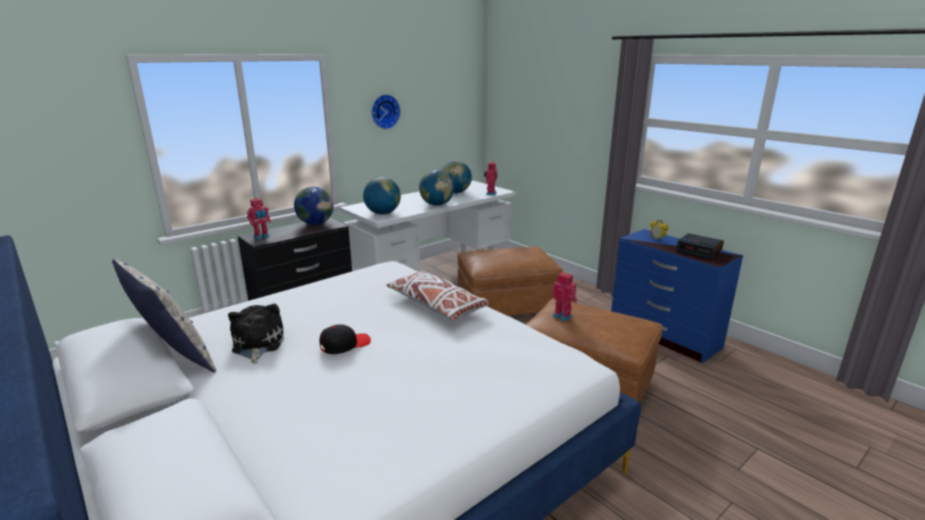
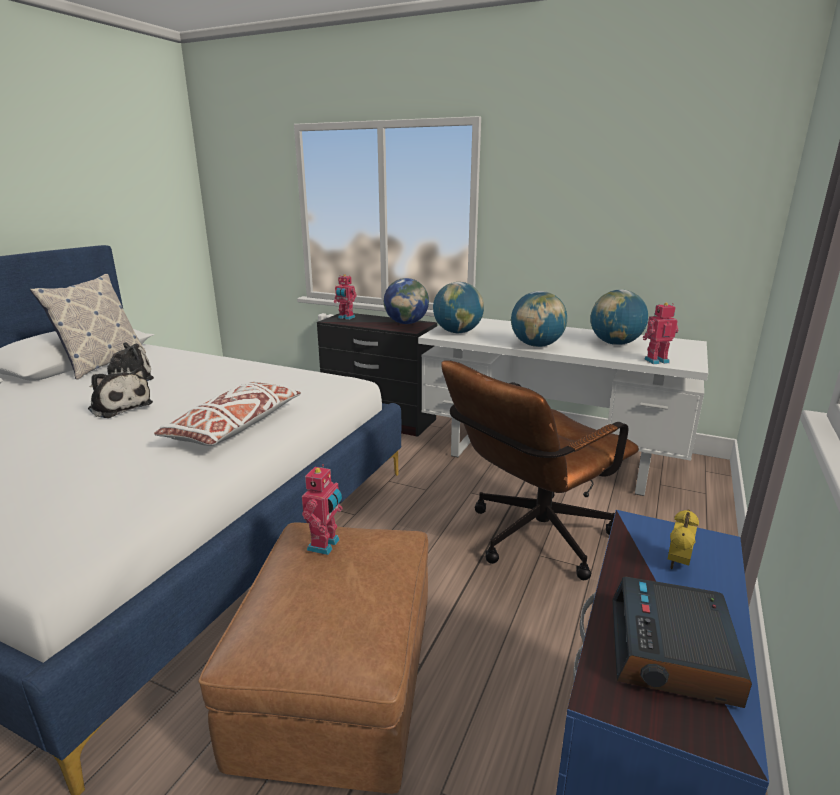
camera: 65 degrees right, 0 degrees up
black cap [319,324,371,354] -> plush toy [88,367,153,418]
wall clock [372,94,400,129] -> none
brown ottoman [458,247,563,316] -> brown office chair [441,360,639,580]

